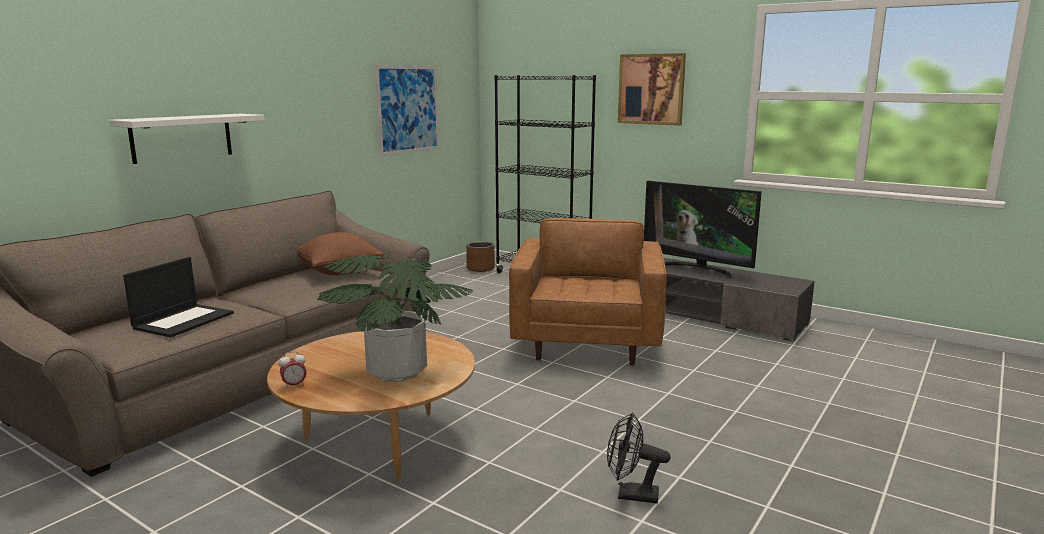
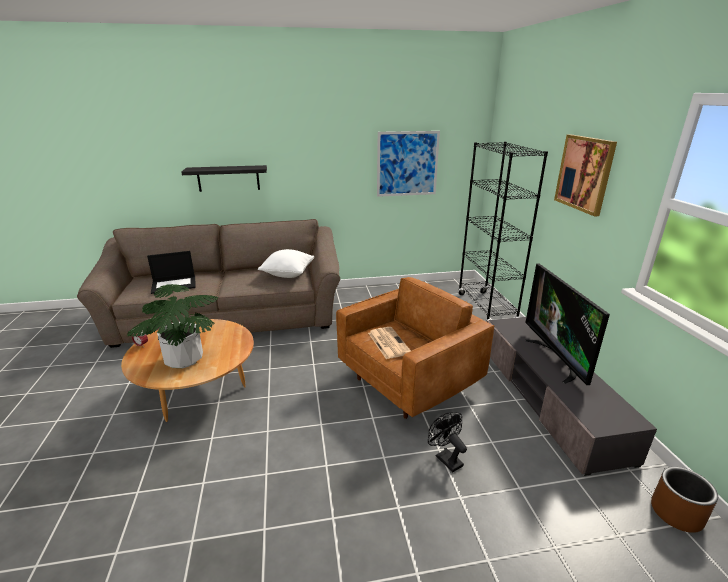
camera: 45 degrees right, 10 degrees up
white shelf [109,114,264,164] -> black shelf [181,165,267,192]
brown pillow [297,232,384,275] -> white pillow [258,249,315,278]
brown planter [466,241,495,272] -> brown planter moved to [651,467,718,533]
black fan [607,412,670,504] -> black fan moved to [428,412,467,473]
none -> newspaper [368,327,411,359]

